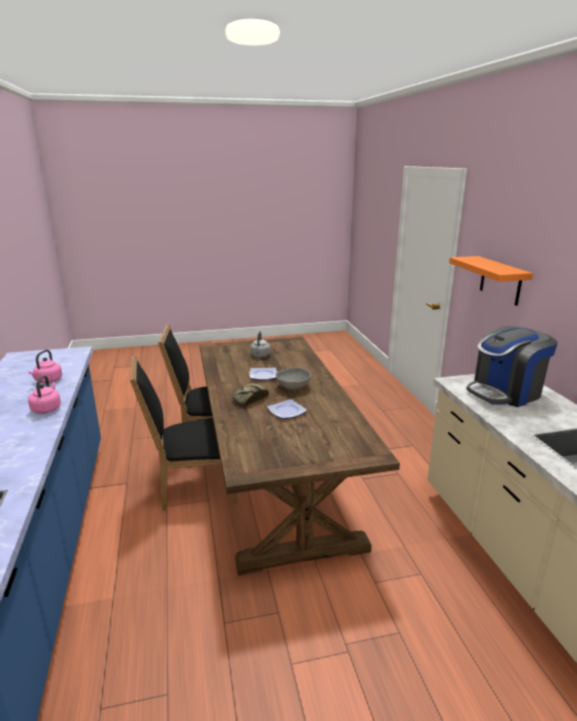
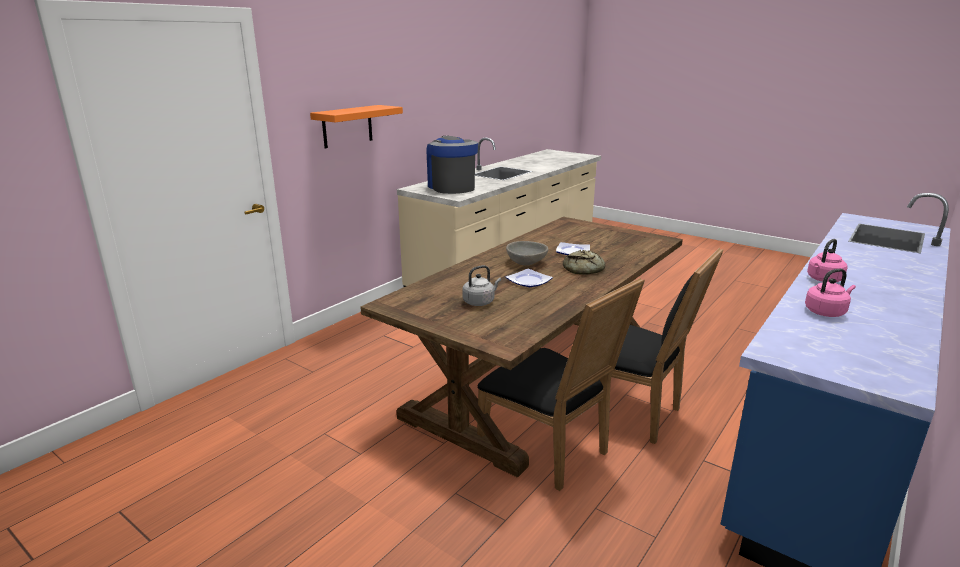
camera: 130 degrees left, 0 degrees up
coffee machine [466,326,558,407] -> coffee machine turned 135 degrees counterclockwise [427,136,478,194]

